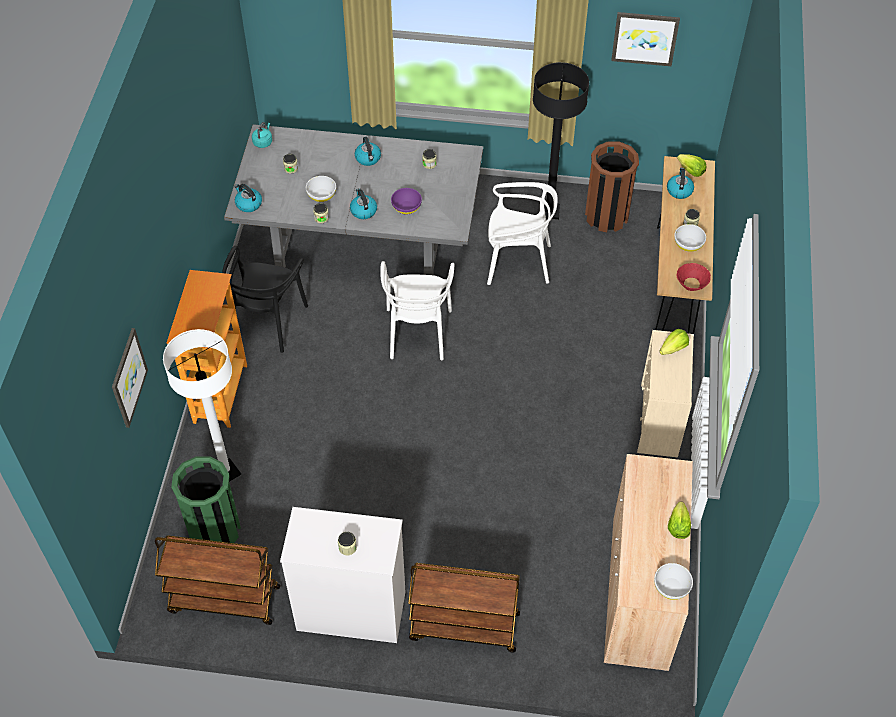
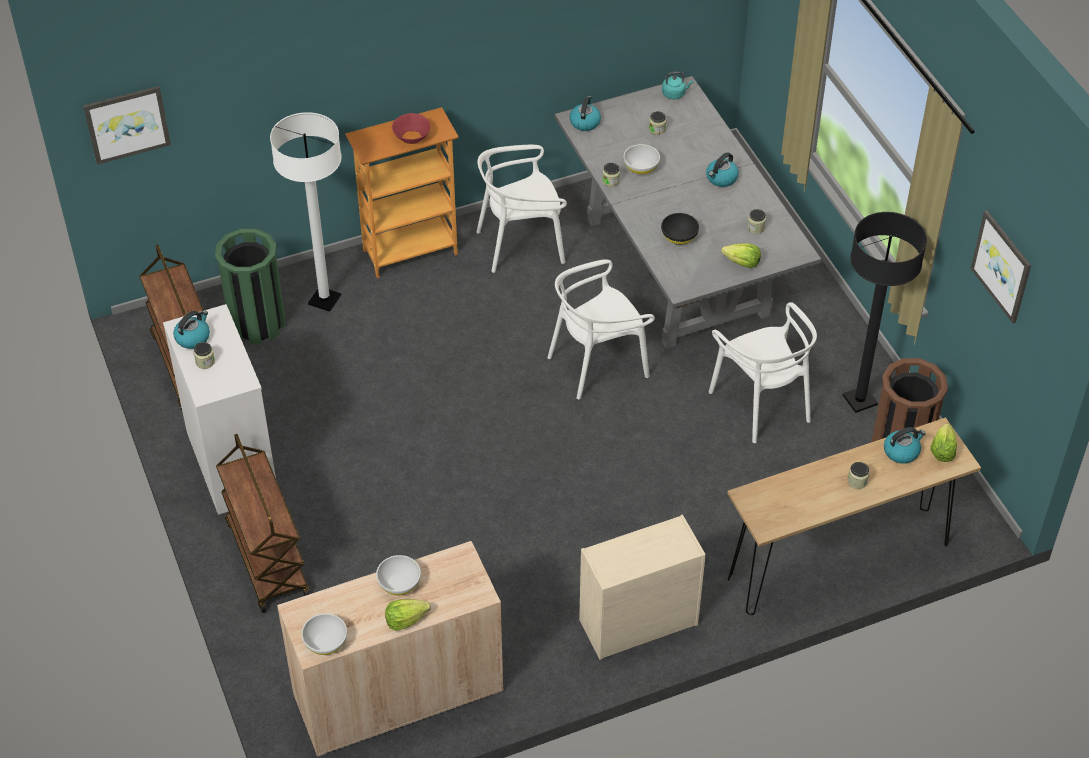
camera: 60 degrees right, 5 degrees down
picture [112,328,148,428] -> picture moved to [83,86,171,165]
black chair [223,246,308,353] -> white chair [476,145,567,273]
kettle [350,188,377,219] -> kettle moved to [173,310,210,349]
purple bowl [391,188,422,214] -> black bowl [661,213,699,245]
lettuce [659,329,689,355] -> lettuce moved to [721,243,761,268]
white bowl [674,224,706,252] -> white bowl moved to [376,555,421,595]
red bowl [677,263,711,291] -> red bowl moved to [392,113,431,144]

